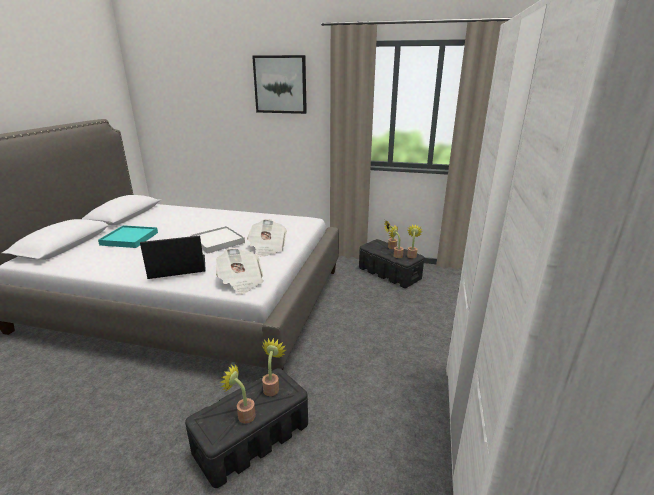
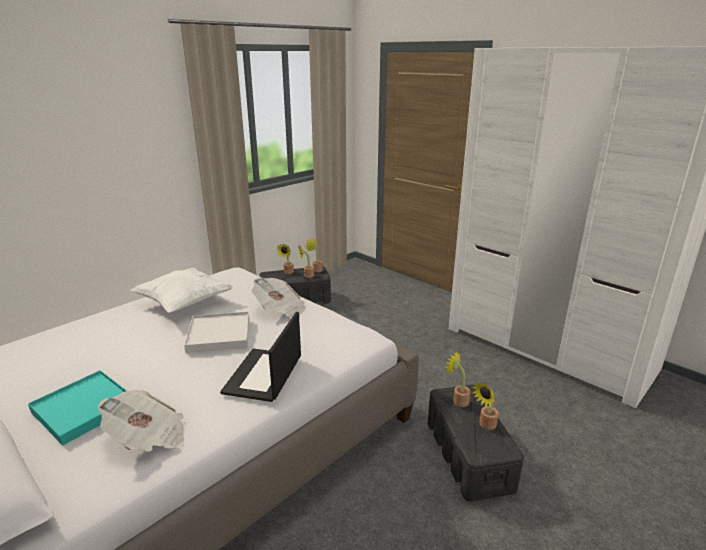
camera: 60 degrees left, 0 degrees up
newspaper [216,248,264,294] -> newspaper moved to [98,390,184,452]
picture [252,55,307,114] -> none
none -> white pillow [131,268,233,312]

